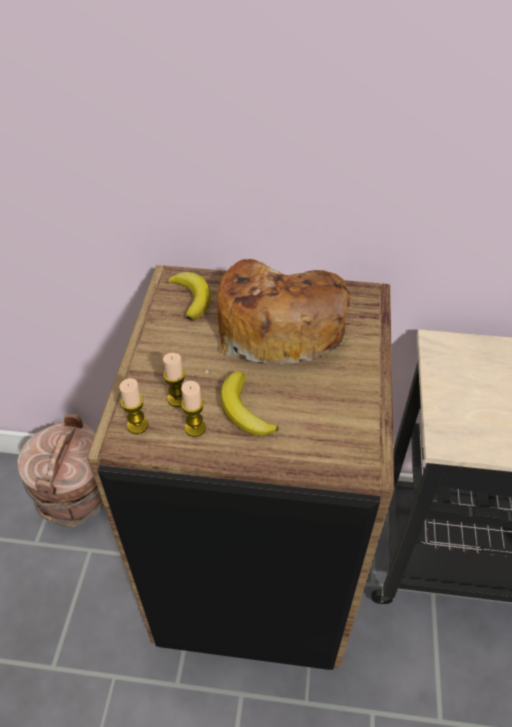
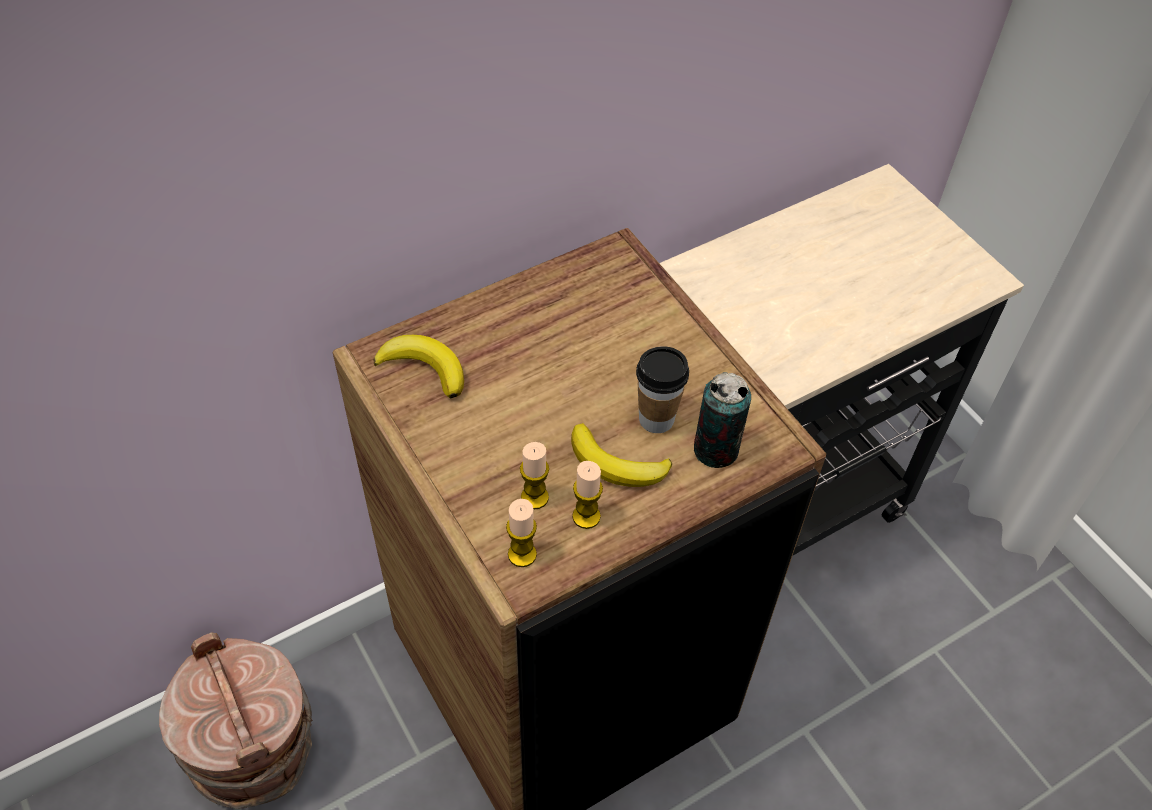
camera: 40 degrees left, 5 degrees up
bread [217,259,351,366] -> none
none -> cup [636,346,689,433]
none -> can [694,372,751,468]

